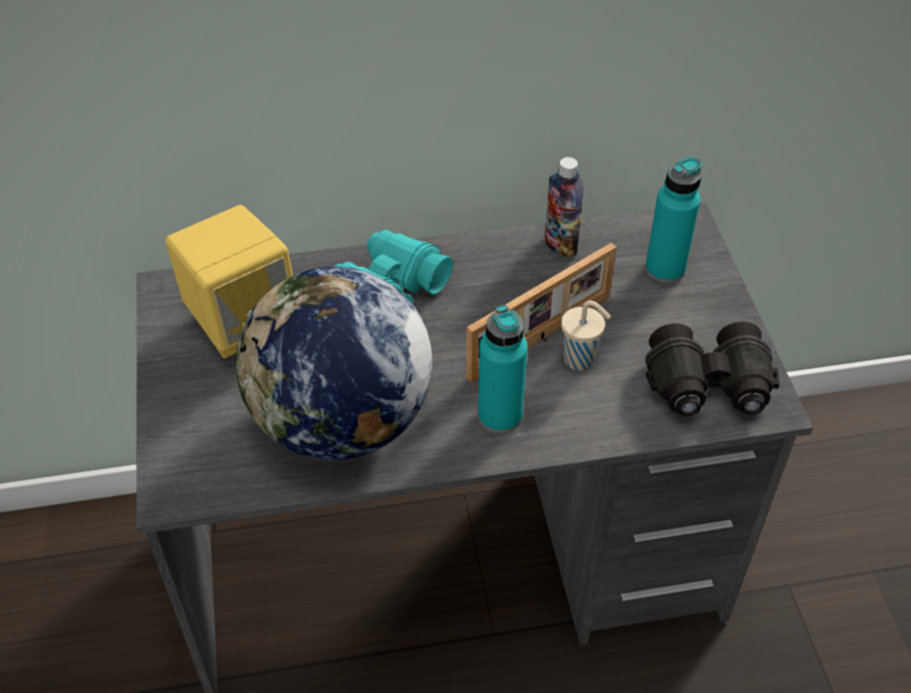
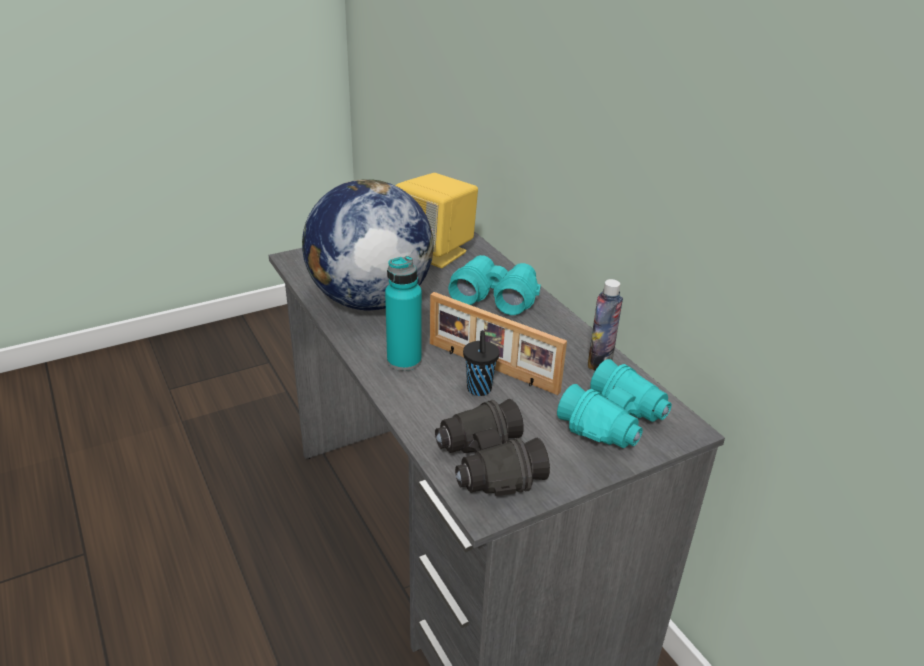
camera: 70 degrees right, 15 degrees down
beige cup [561,301,611,370] -> black cup [463,330,500,396]
turquoise bottle [645,156,702,283] -> turquoise binoculars [557,359,672,448]

